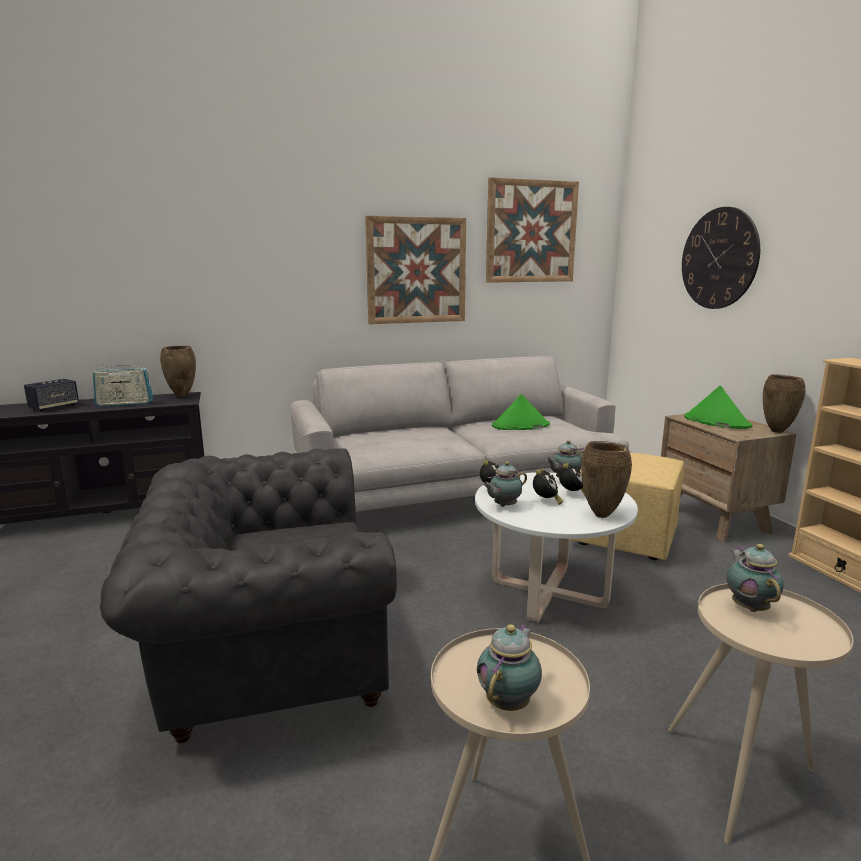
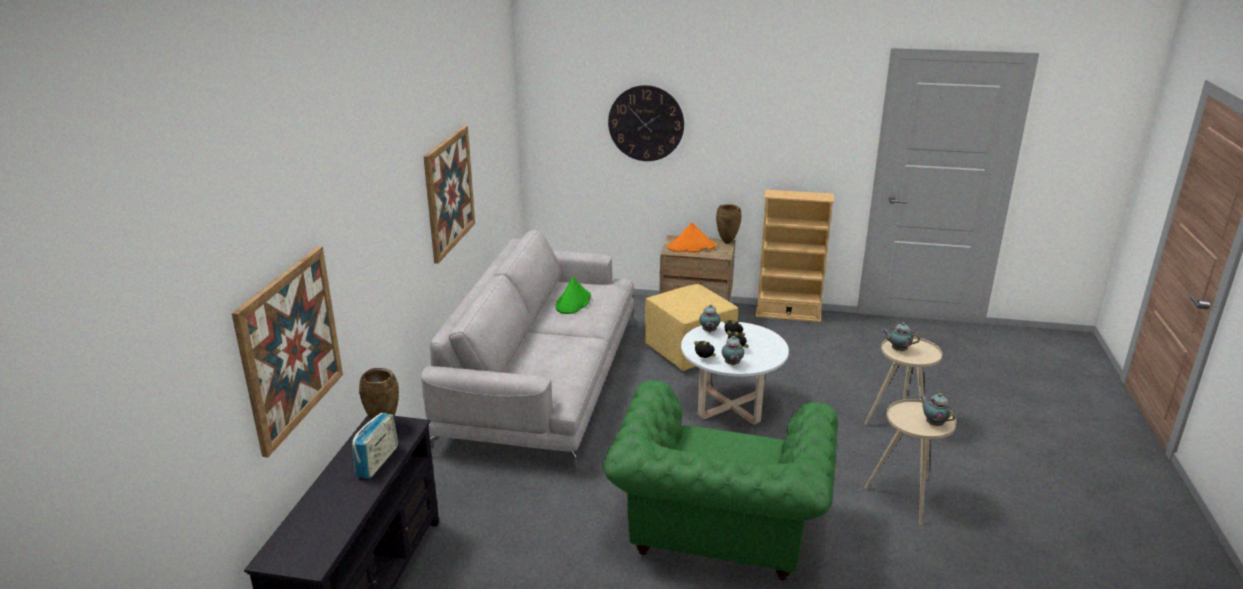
camera: 60 degrees left, 10 degrees up
speaker [24,379,79,412] -> none
grey armchair [100,448,397,743] -> green armchair [603,380,838,580]
picture [486,177,579,283] -> picture moved to [232,246,343,457]
brown vase [581,441,632,518] -> none
green hat [684,386,752,429] -> orange hat [668,223,716,253]

